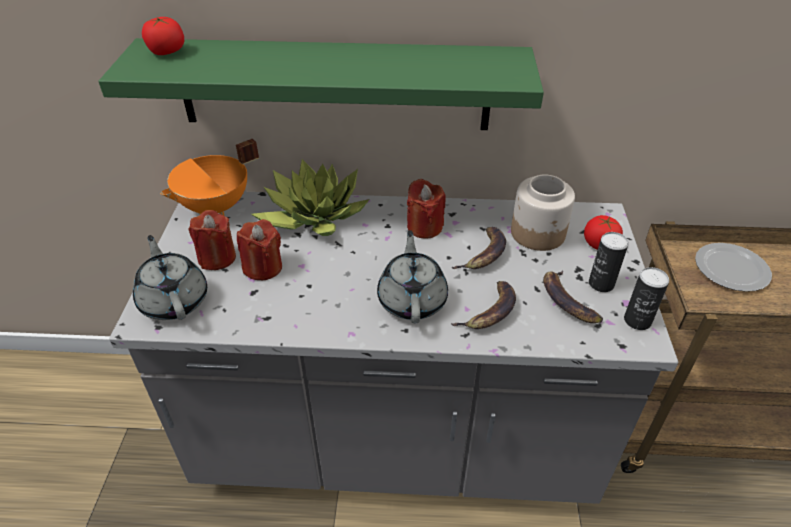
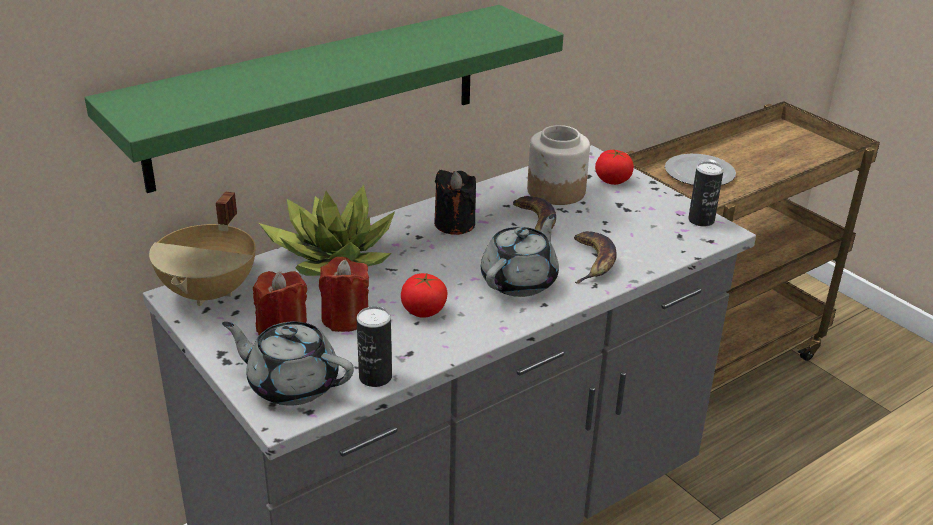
camera: 40 degrees left, 10 degrees down
tomato [142,17,184,55] -> tomato moved to [401,273,447,318]
orange cooking pot [160,139,259,215] -> beige cooking pot [149,191,255,306]
grey teapot [377,230,448,324] -> grey teapot turned 75 degrees clockwise [481,214,559,297]
red candle [407,179,446,238] -> black candle [434,170,476,235]
banana [543,270,603,323] -> none
can [589,232,629,292] -> can moved to [357,306,392,387]

